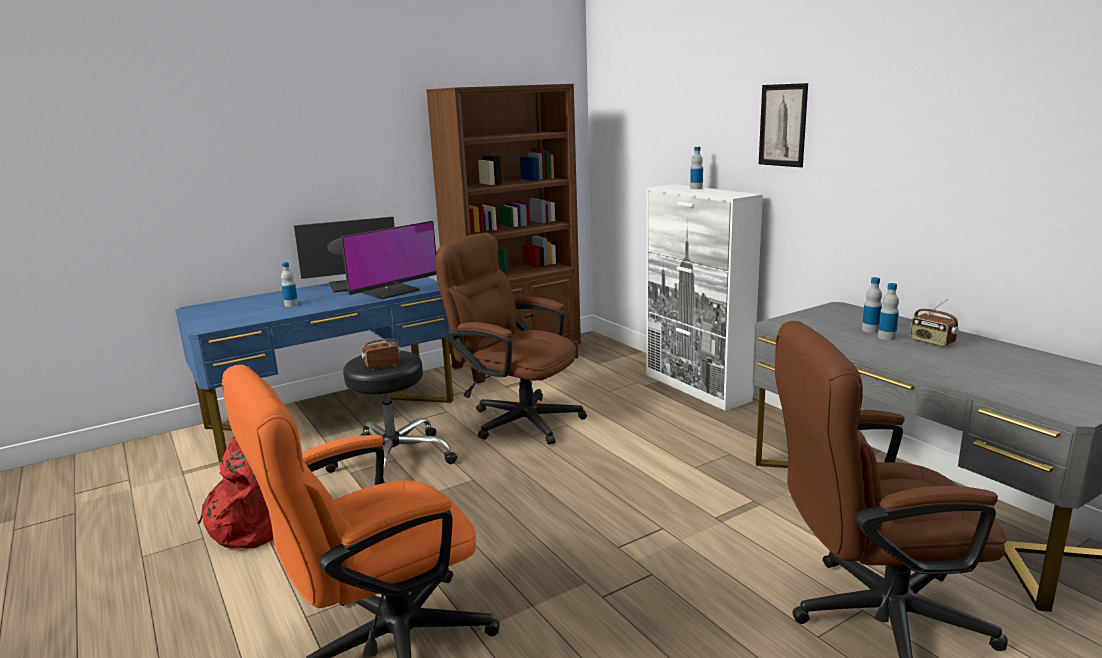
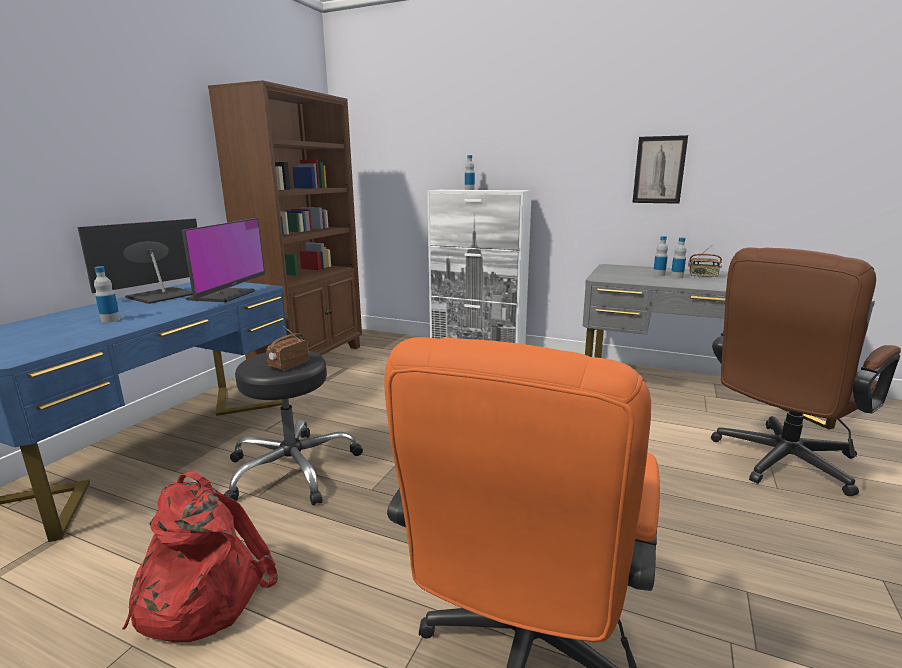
camera: 35 degrees left, 0 degrees up
brown office chair [435,233,587,445] -> none
picture [759,83,808,167] -> picture moved to [632,135,688,204]

